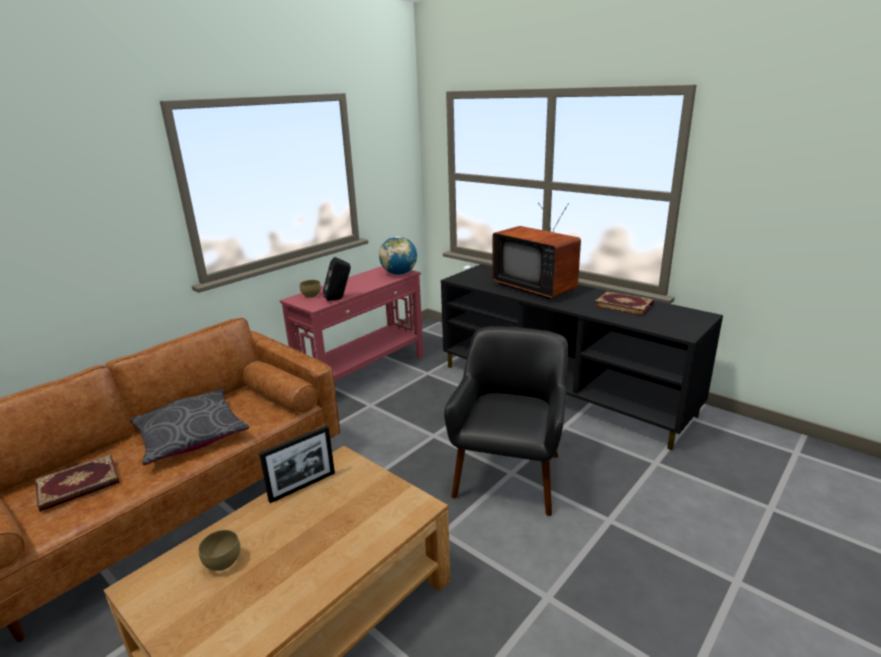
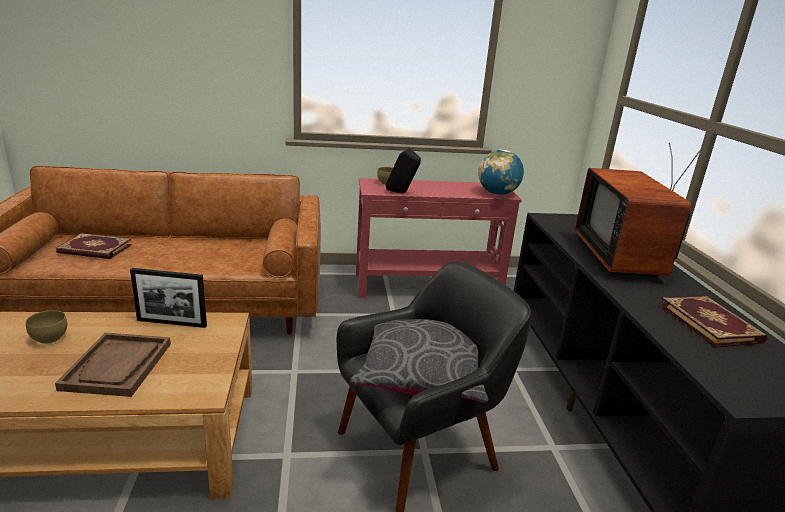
camera: 40 degrees right, 0 degrees up
grey pillow [130,389,249,465] -> grey pillow moved to [350,319,488,403]
none -> brown tray [55,332,171,397]

